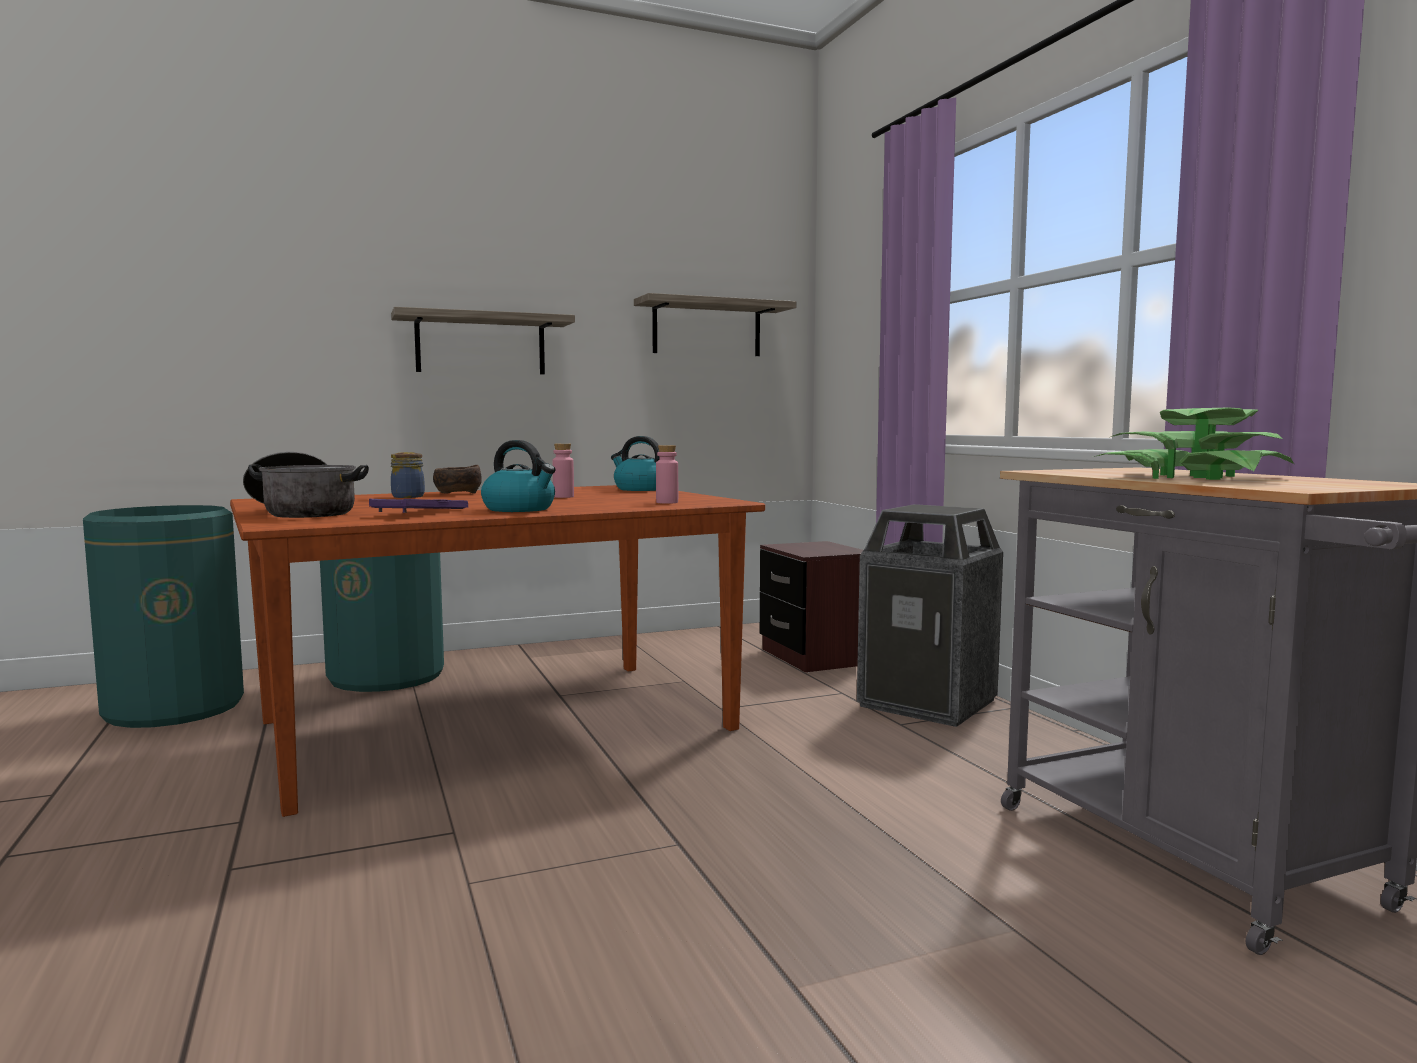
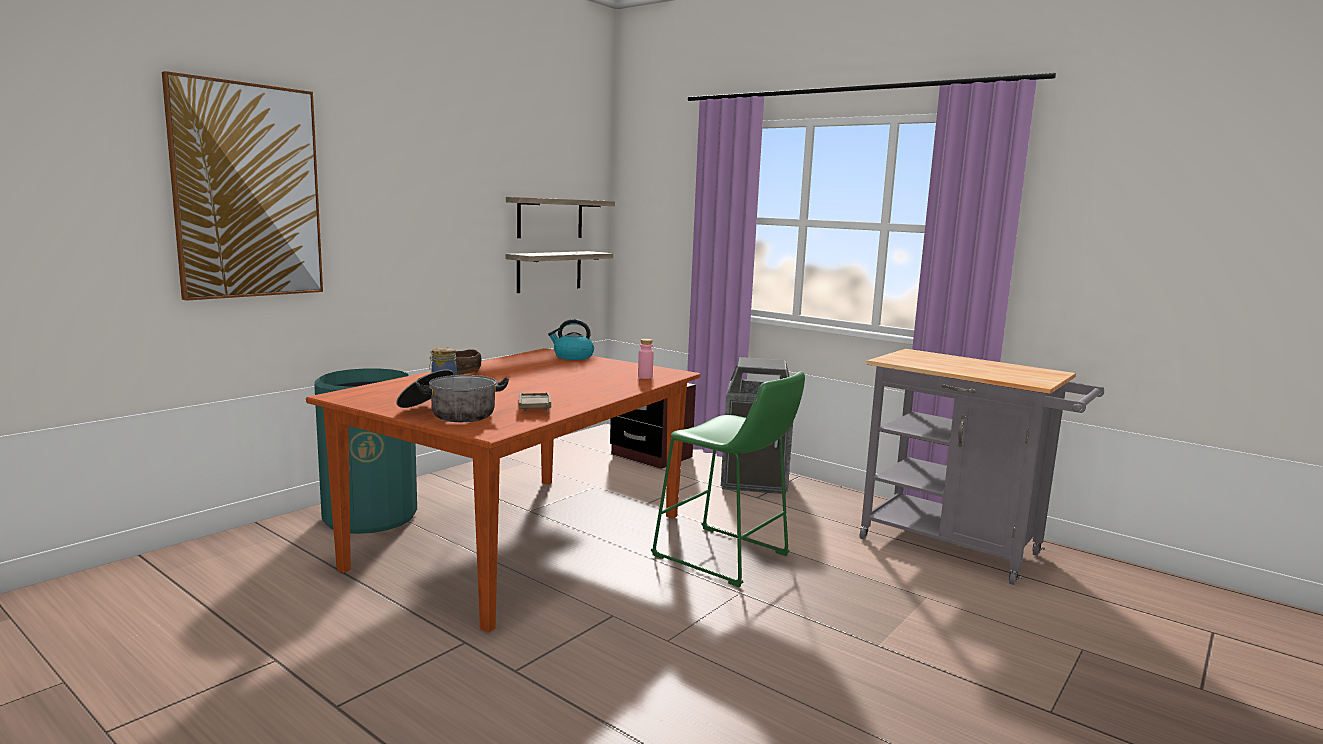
camera: 30 degrees left, 5 degrees up
green trash can [83,505,244,728] -> none
purple tray [369,499,468,513] -> brown tray [519,392,551,411]
shelf [391,307,575,374] -> shelf moved to [505,251,613,293]
kettle [481,440,556,512] -> none
pink bottle [552,443,574,498] -> none
potted plant [1094,407,1294,480] -> none
none -> picture [162,71,323,301]
none -> green stool [651,371,805,587]

